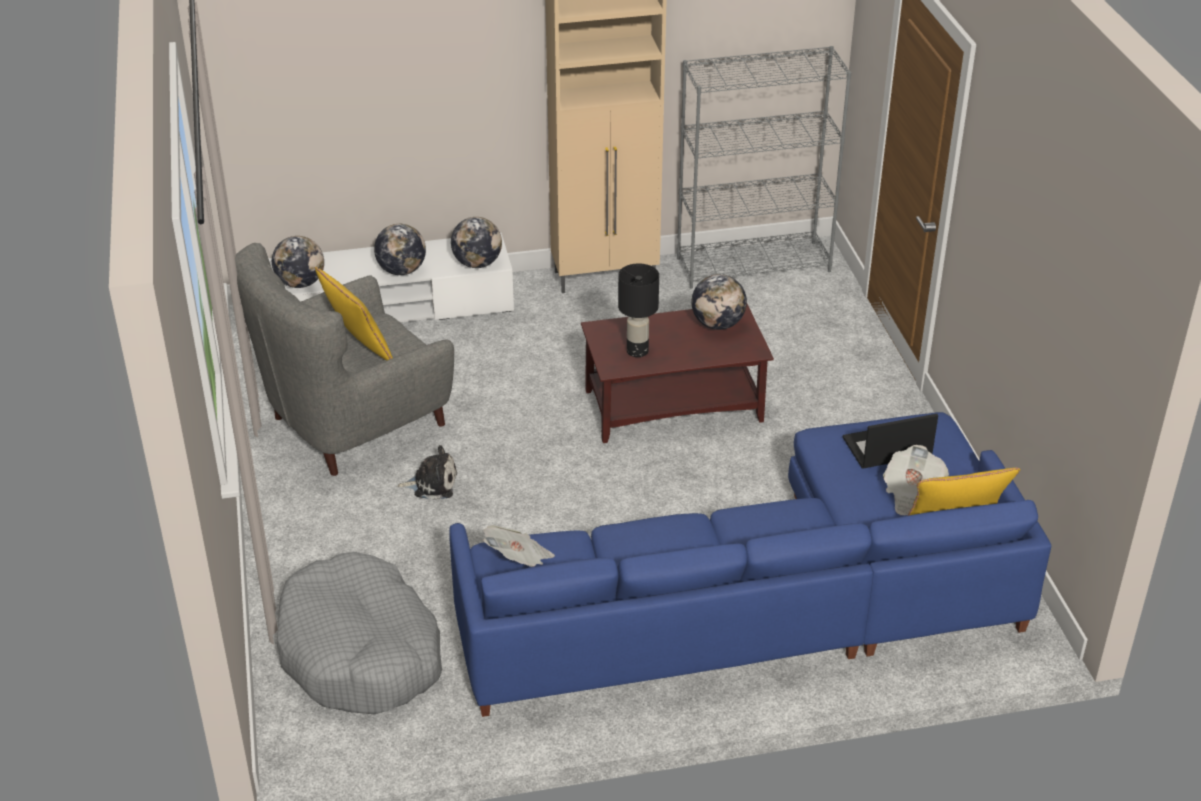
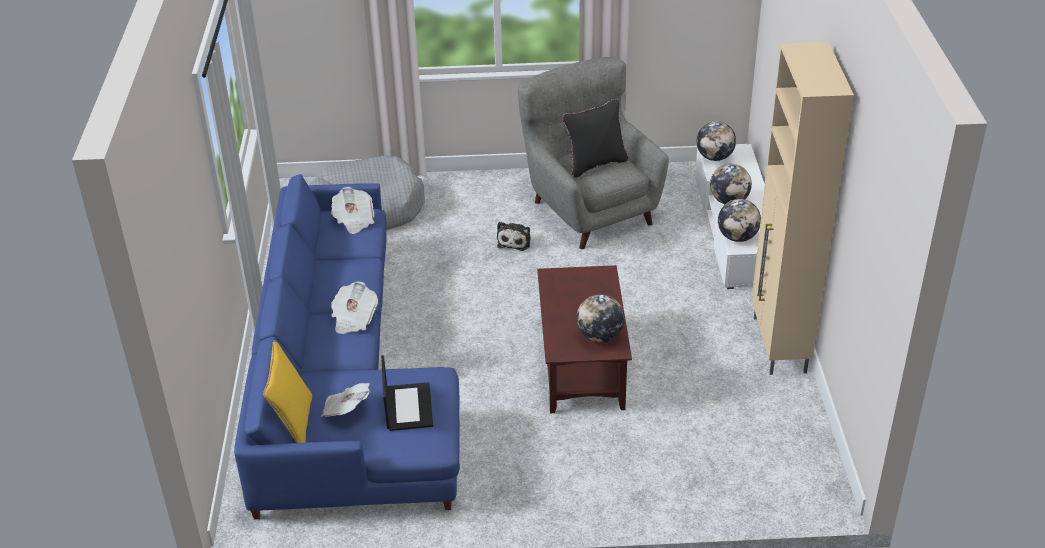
camera: 100 degrees right, 0 degrees up
yellow pillow [314,267,393,361] -> black pillow [562,99,629,178]
black table lamp [618,263,659,357] -> none
grey bookcase [677,46,851,289] -> none
none -> newspaper [331,281,378,334]

